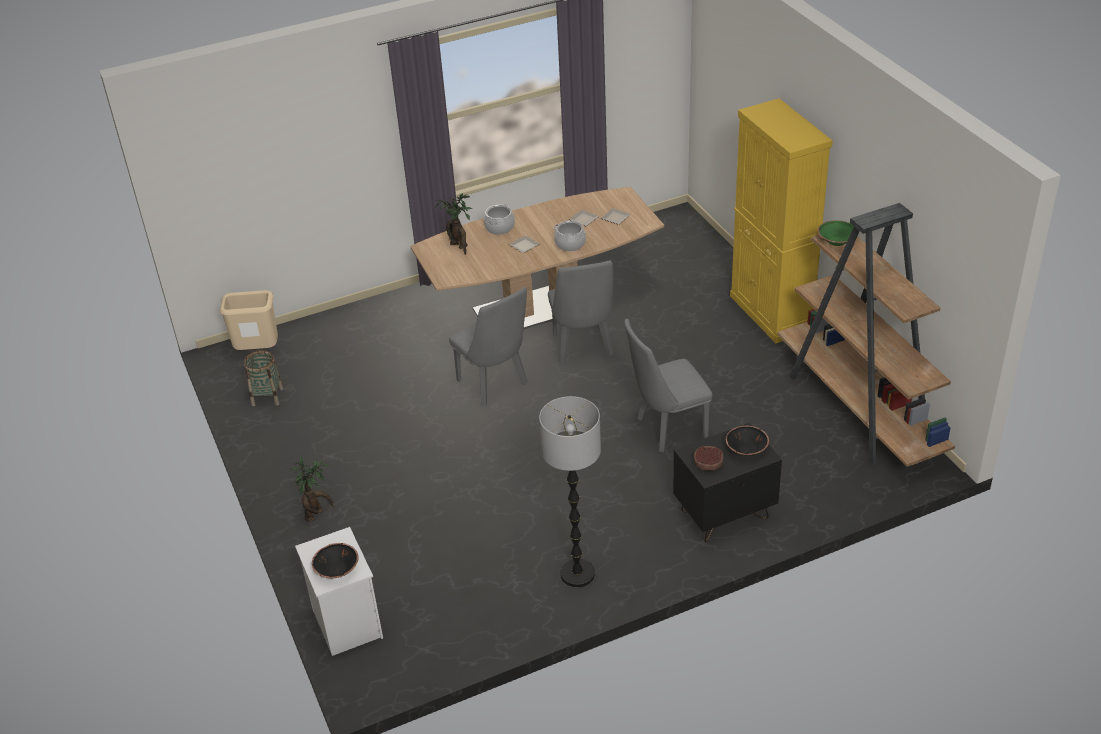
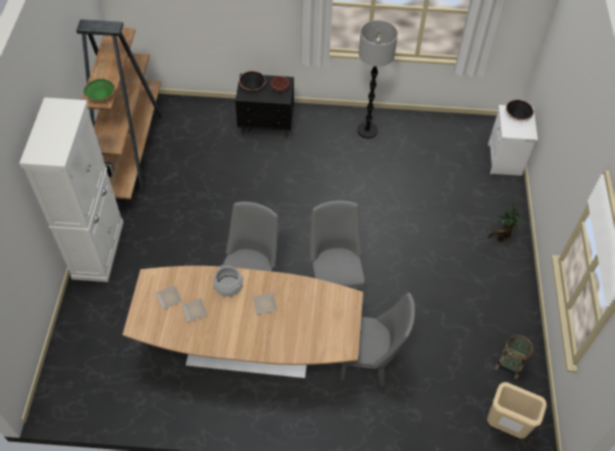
camera: 155 degrees left, 15 degrees up
potted plant [435,193,472,255] -> none
cooking pot [484,204,515,235] -> none
grey chair [624,319,712,452] -> grey chair moved to [341,292,415,387]
yellow cabinet [730,98,833,343] -> white cabinet [19,97,124,282]

